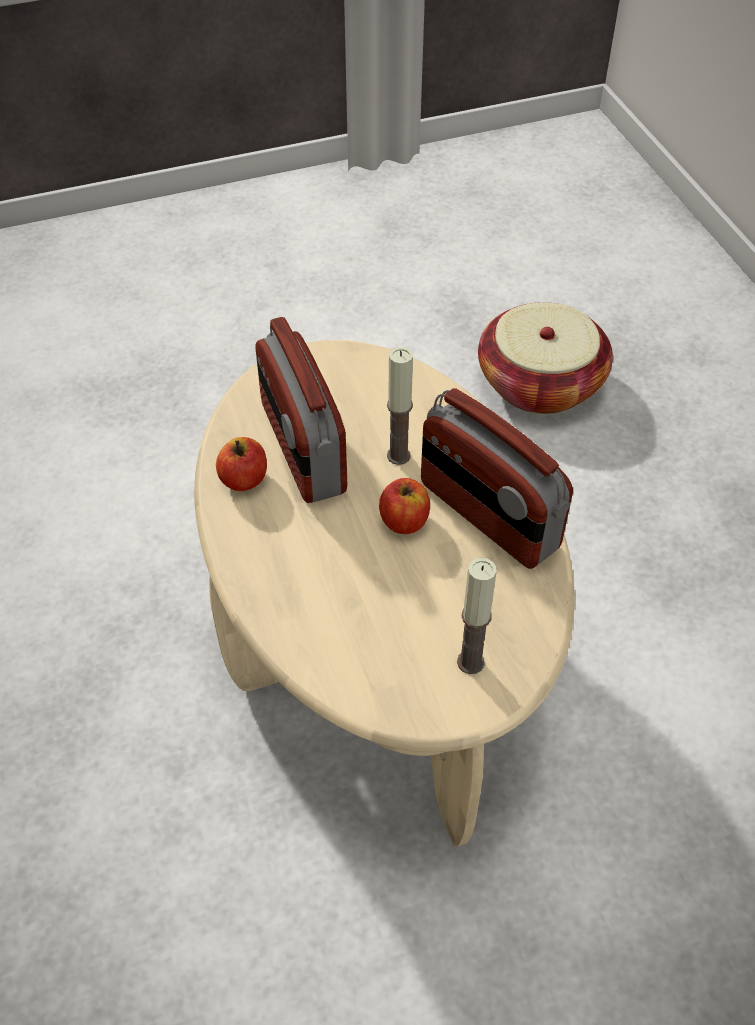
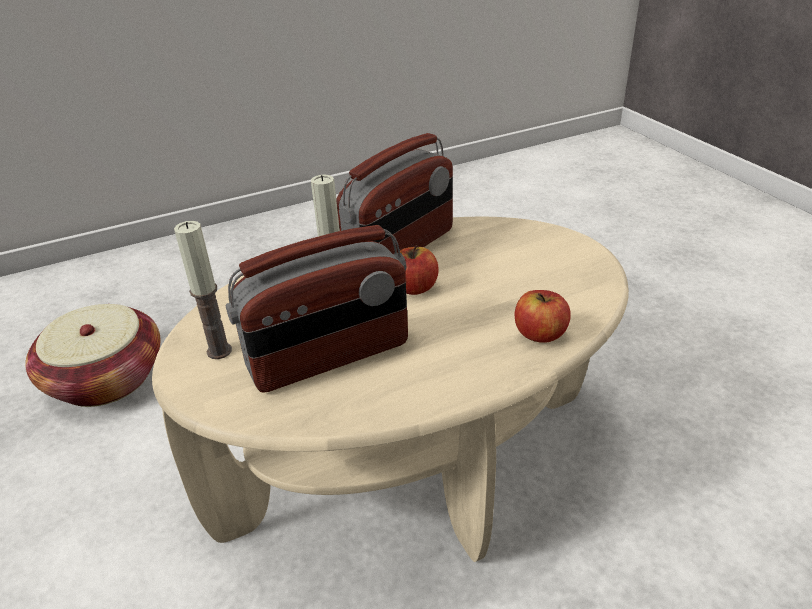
camera: 95 degrees left, 15 degrees down
apple [216,437,267,491] -> apple moved to [515,290,571,343]
candle [457,558,497,674] -> candle moved to [174,221,232,359]

